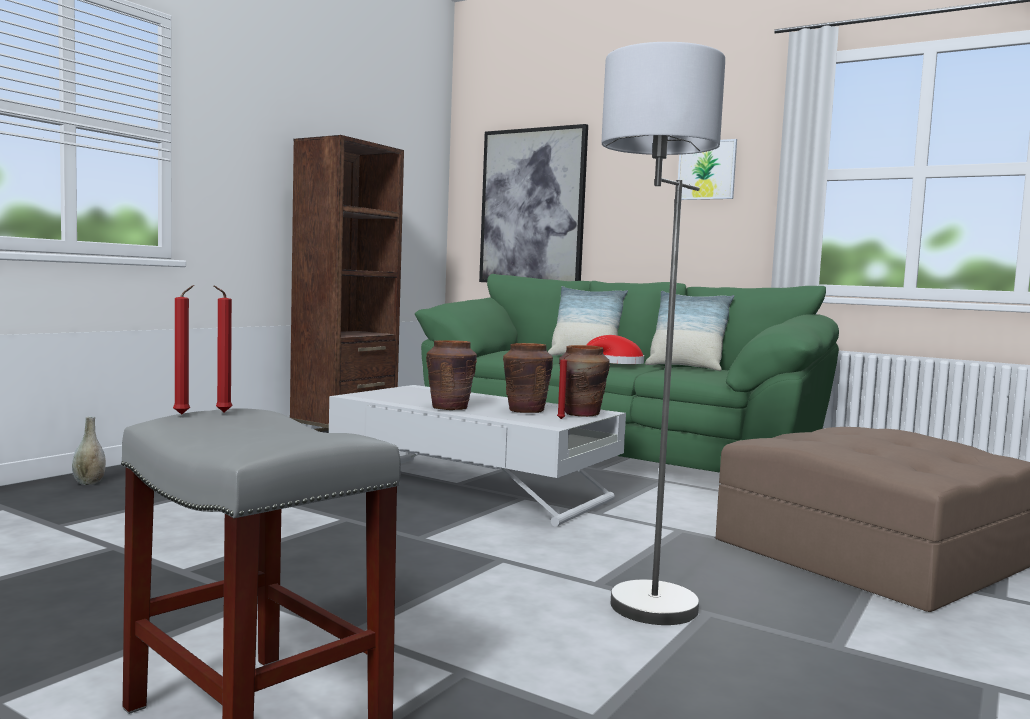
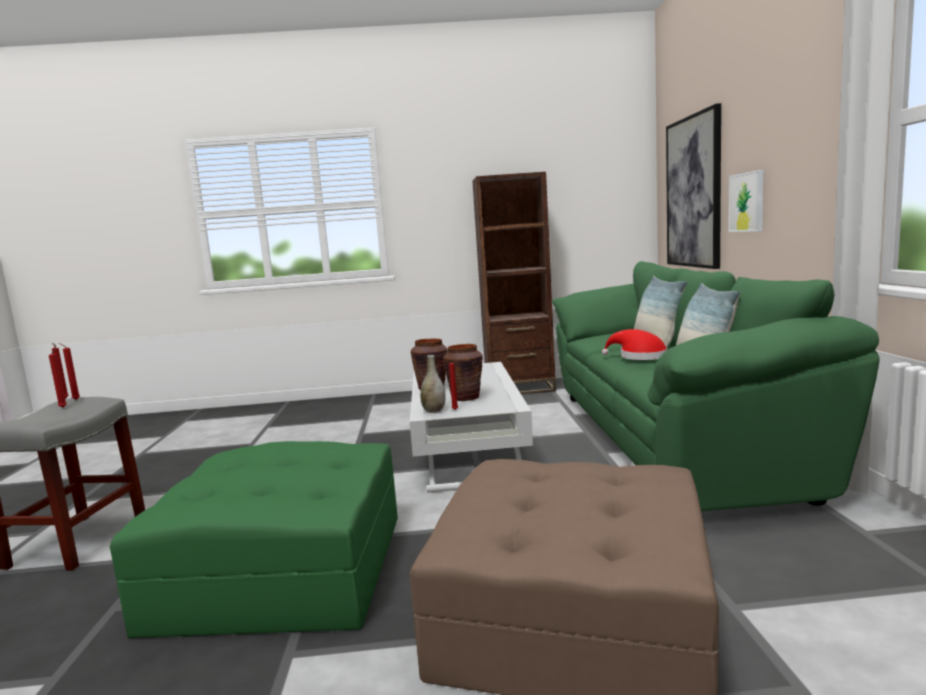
camera: 55 degrees right, 5 degrees up
grey vase [72,416,106,485] -> grey vase moved to [420,355,445,413]
brown vase [559,345,610,417] -> none
grey floor lamp [602,42,725,625] -> green ottoman [110,441,398,638]
picture [678,139,737,200] -> picture moved to [729,170,763,232]
none -> red candle [49,348,67,408]

